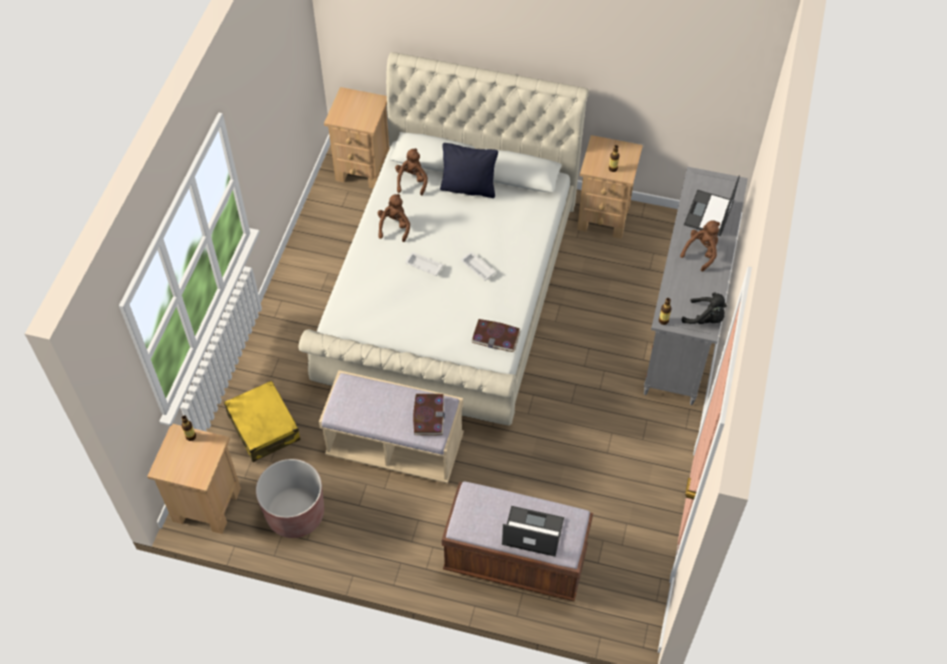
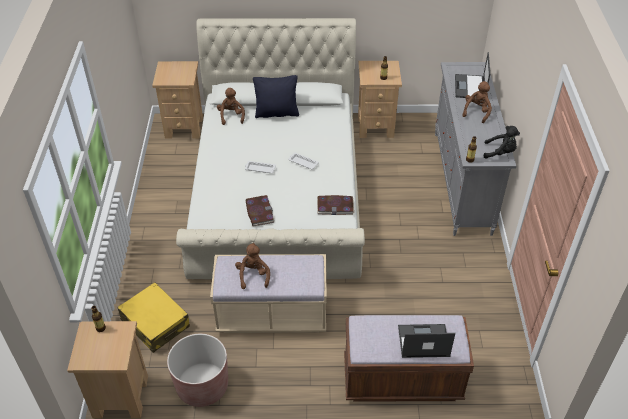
camera: 15 degrees left, 10 degrees down
brown plush toy [378,194,410,242] -> brown plush toy moved to [235,243,270,289]
book [413,394,445,436] -> book moved to [246,195,275,227]

